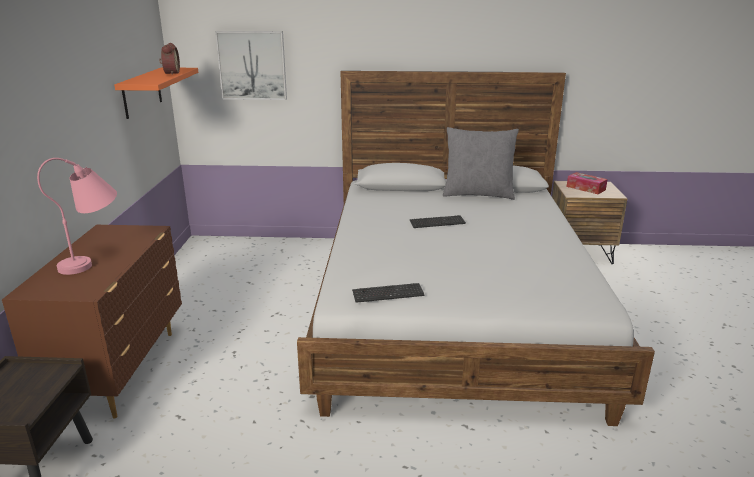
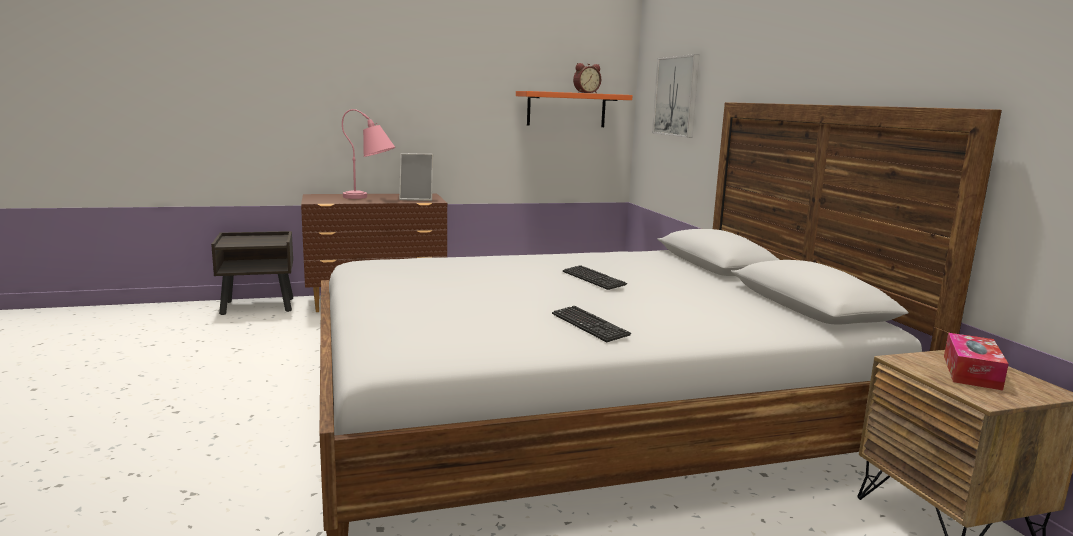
camera: 70 degrees right, 10 degrees down
keyboard [352,283,424,303] -> keyboard moved to [552,306,631,342]
grey pillow [443,127,519,200] -> none
none -> picture frame [399,153,433,201]

